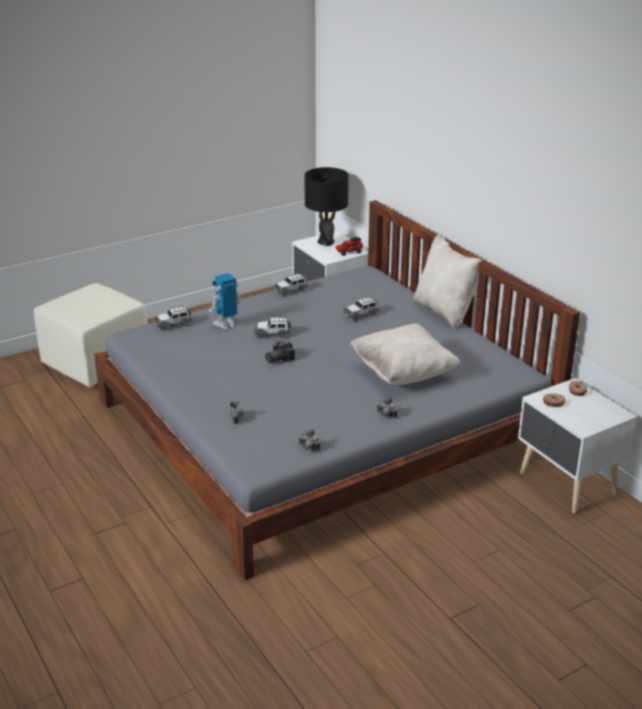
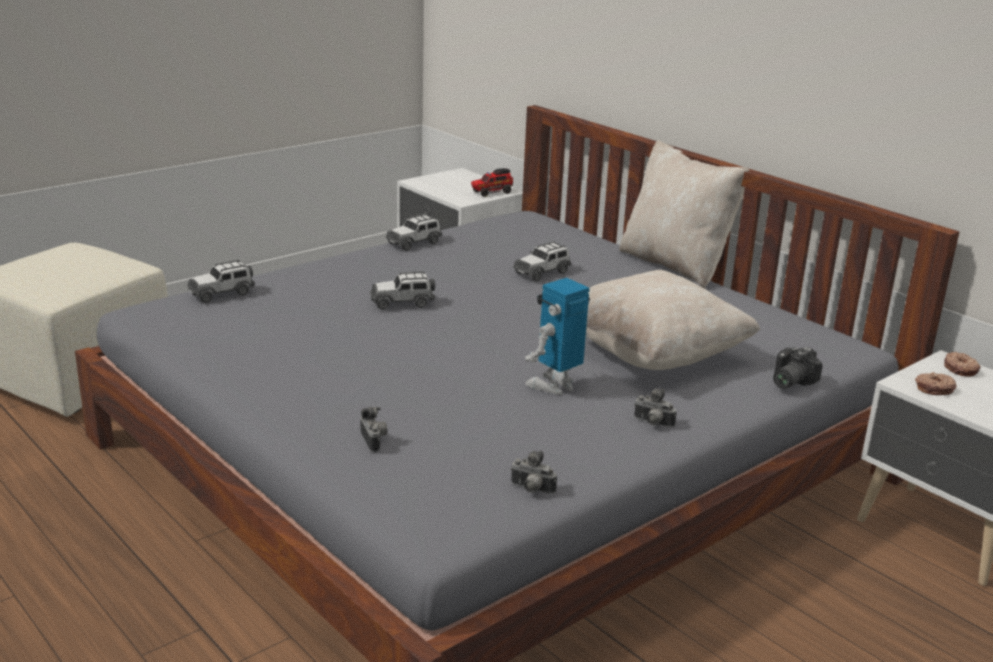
camera: 10 degrees left, 5 degrees down
toy robot [209,273,242,329] -> toy robot moved to [525,278,590,395]
camera [265,341,295,363] -> camera moved to [773,347,823,389]
black table lamp [305,167,349,246] -> none

